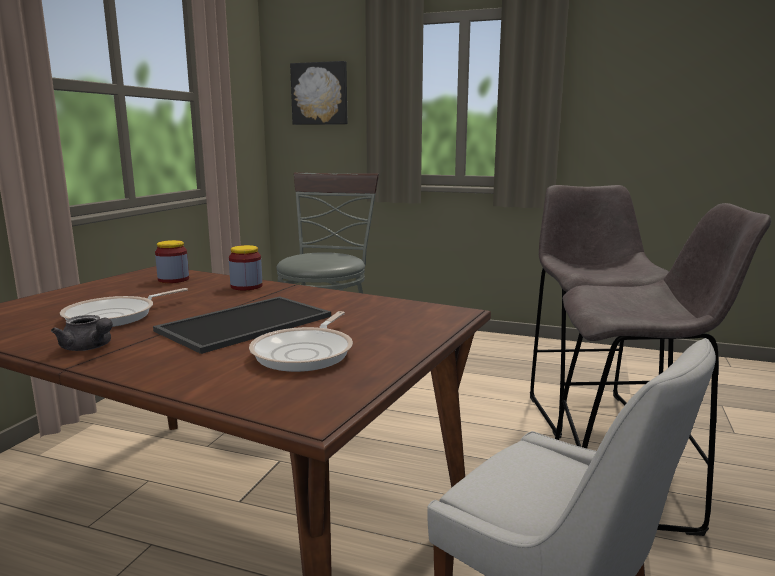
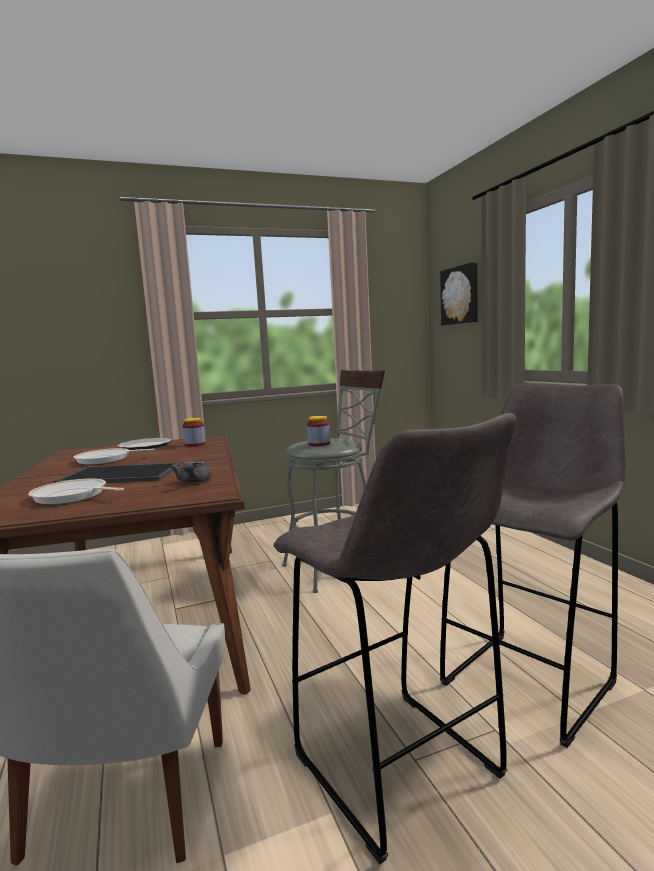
camera: 50 degrees right, 5 degrees down
grey teapot [51,315,113,351] -> grey teapot moved to [171,461,211,484]
jar [229,245,262,290] -> jar moved to [307,416,330,446]
frying pan [249,311,353,372] -> frying pan turned 45 degrees clockwise [28,478,124,505]
none -> plate [117,438,172,450]

